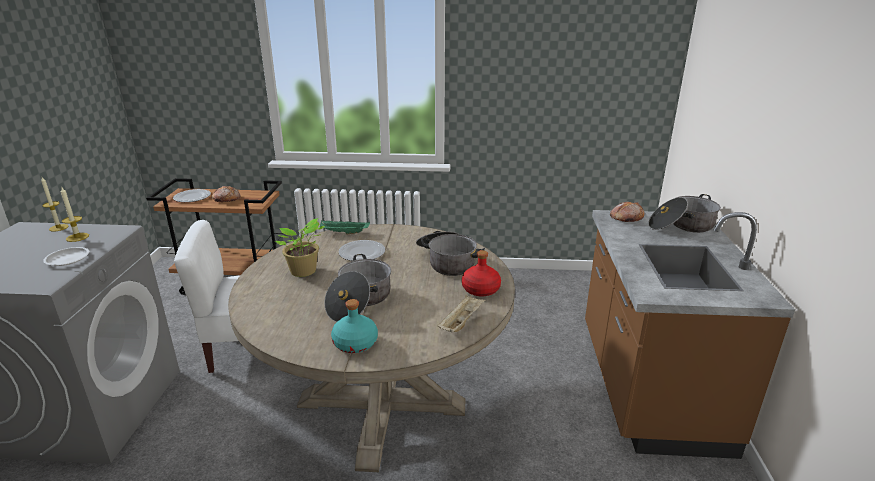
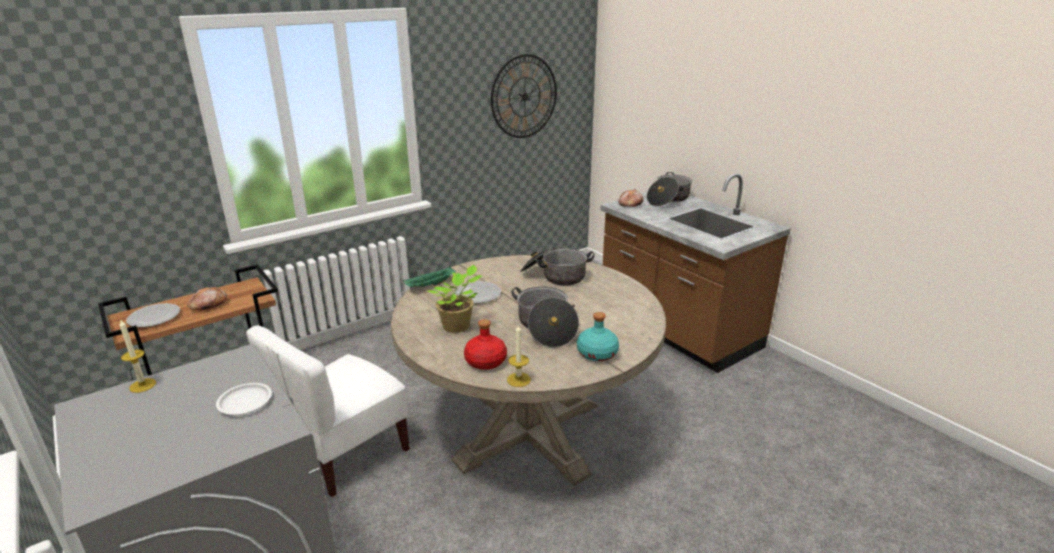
camera: 40 degrees left, 0 degrees up
candle [61,186,89,242] -> candle moved to [507,325,531,387]
beige tray [437,295,485,333] -> none
red bottle [462,250,501,296] -> red bottle moved to [464,319,507,370]
none -> wall clock [491,54,557,138]

